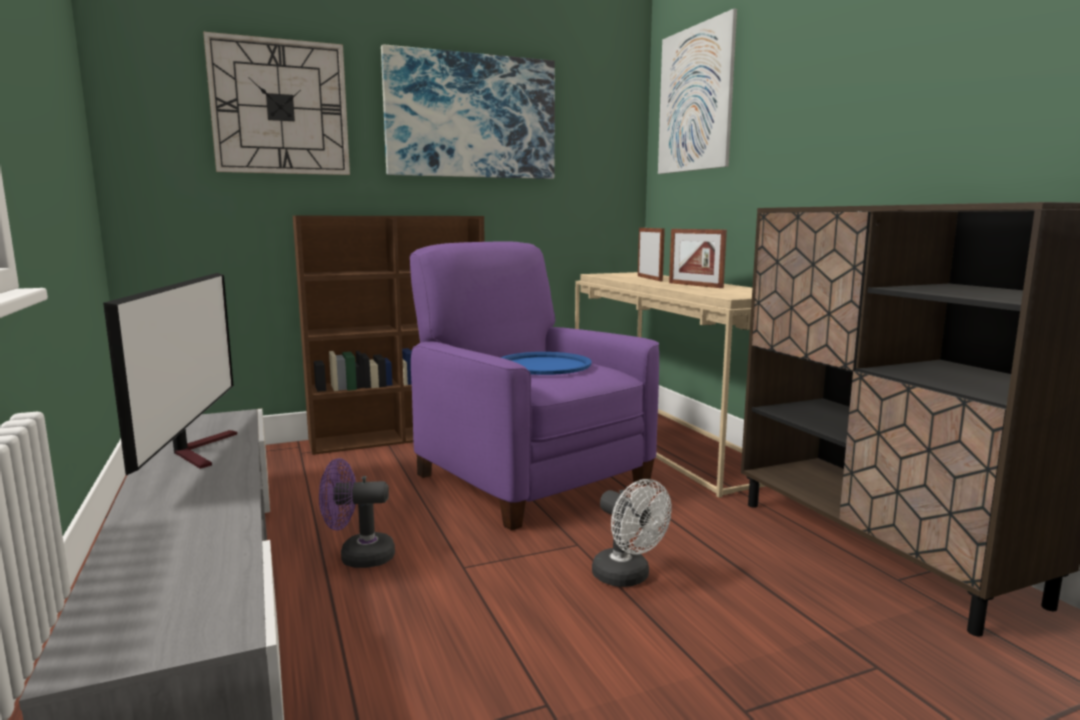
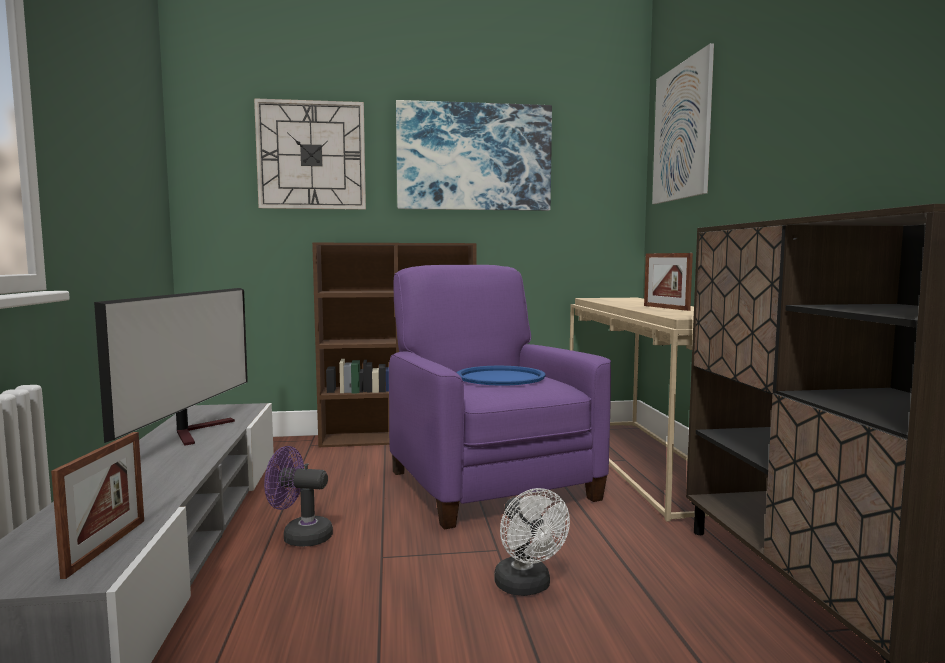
camera: 15 degrees right, 5 degrees down
picture frame [638,228,665,281] -> picture frame moved to [51,432,144,579]

